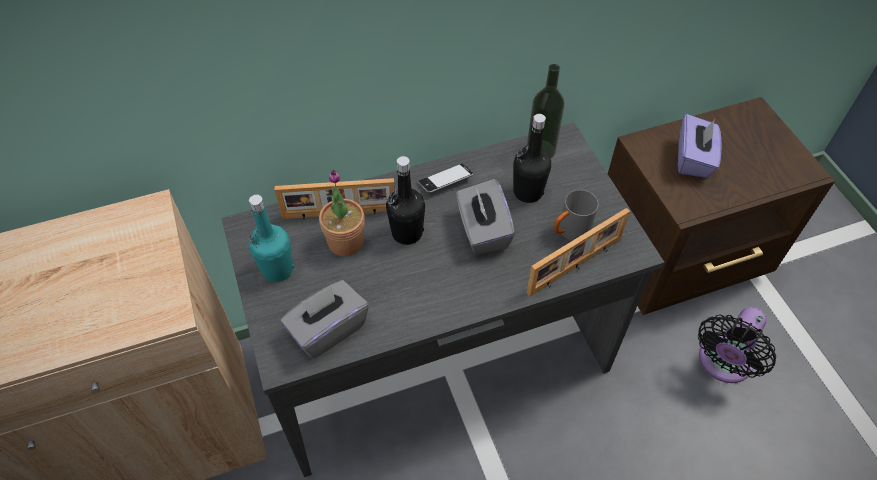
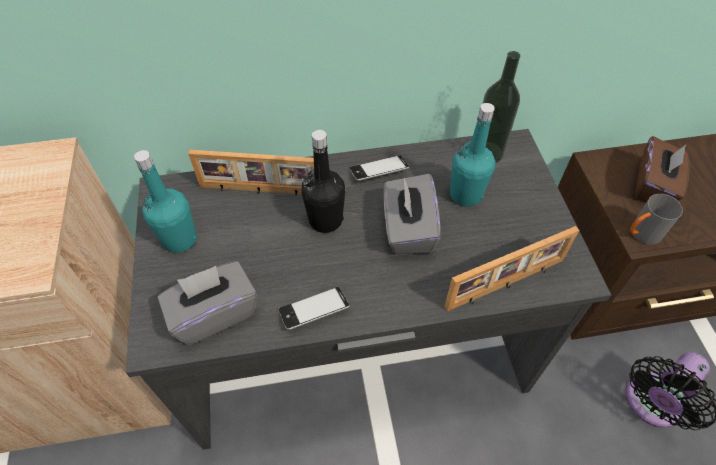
camera: 10 degrees right, 0 degrees up
potted plant [319,169,364,256] -> none
black bottle [514,114,551,203] -> turquoise bottle [450,103,496,206]
grey mug [554,190,599,241] -> grey mug moved to [630,194,683,245]
purple tissue box [678,114,722,178] -> brown tissue box [635,136,690,202]
none -> phone [279,287,350,330]

